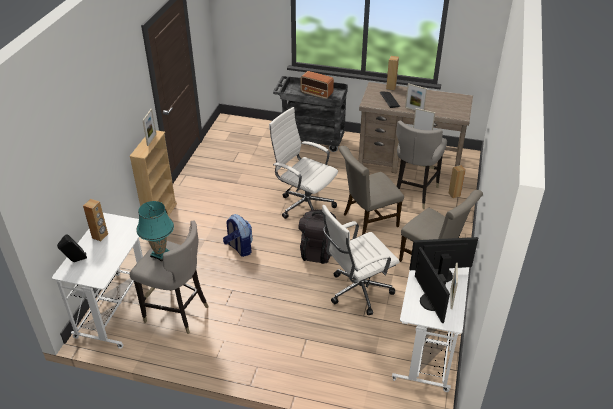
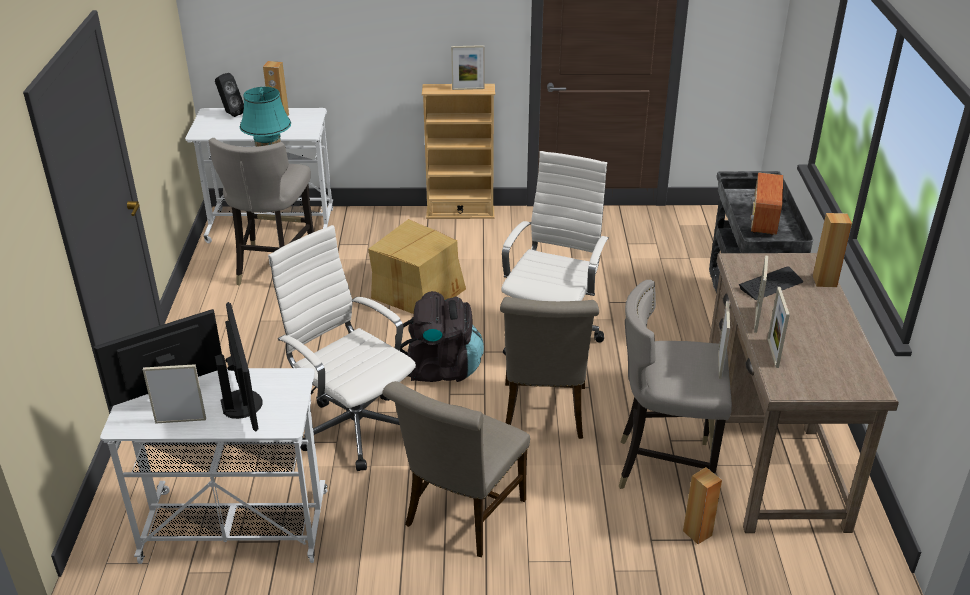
camera: 75 degrees right, 5 degrees down
backpack [223,214,253,257] -> cardboard box [368,219,466,314]
beige chair [339,146,404,235] -> beige chair turned 135 degrees counterclockwise [500,297,599,439]
none -> picture frame [768,287,790,368]

